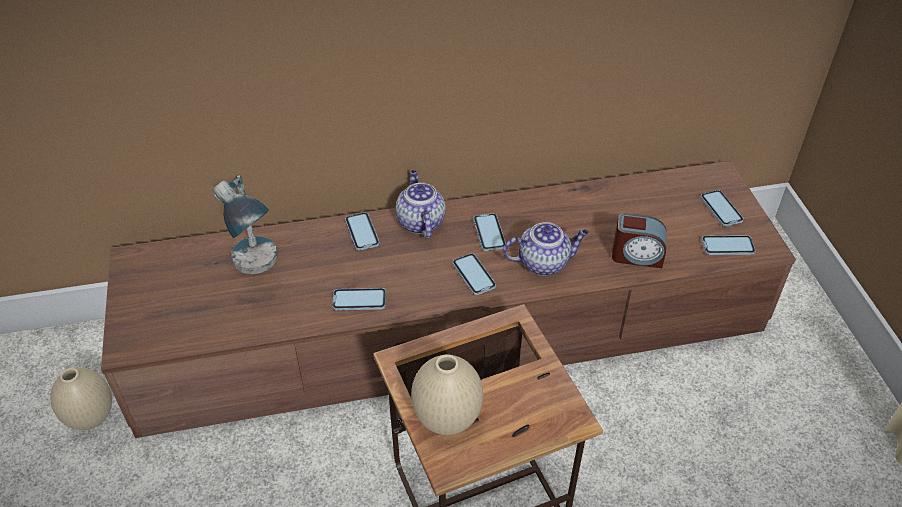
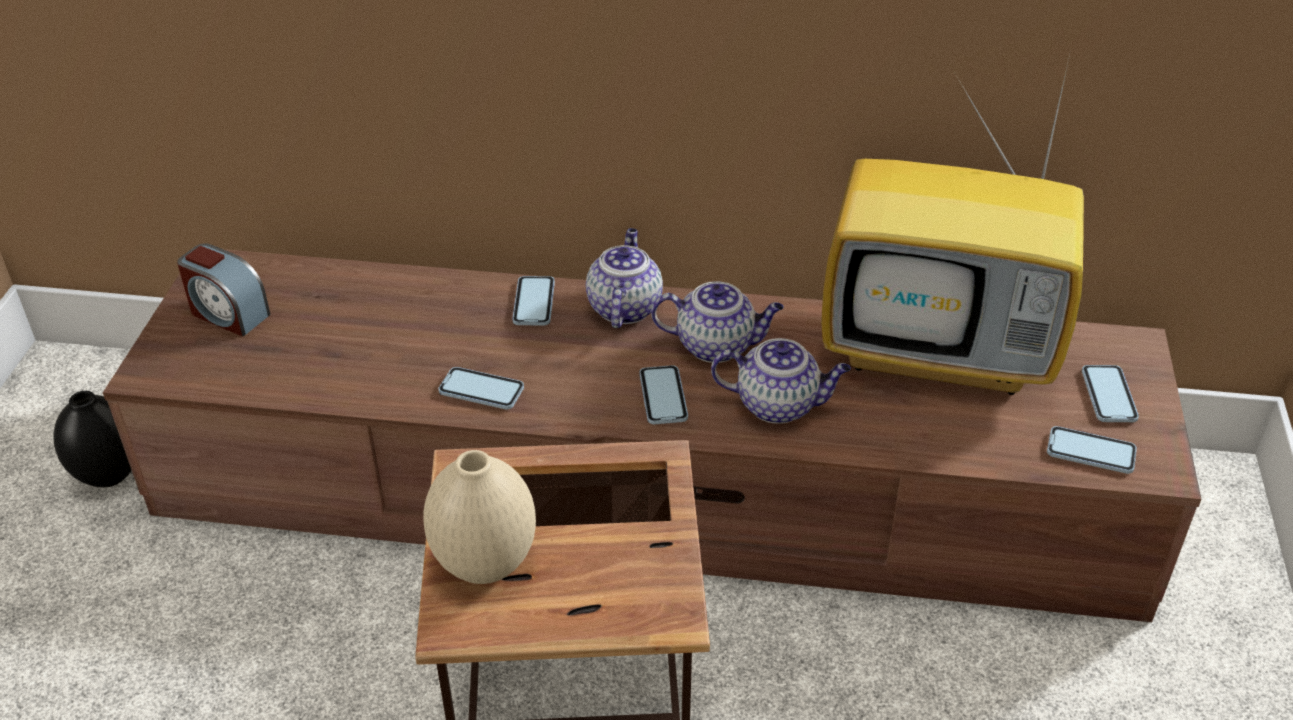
camera: 20 degrees right, 5 degrees down
beige vase [50,368,112,430] -> black vase [53,391,132,487]
table lamp [213,175,277,274] -> none
phone [473,213,506,251] -> teapot [651,281,784,363]
alarm clock [612,213,667,268] -> alarm clock moved to [177,243,270,337]
none -> television [821,50,1084,395]

